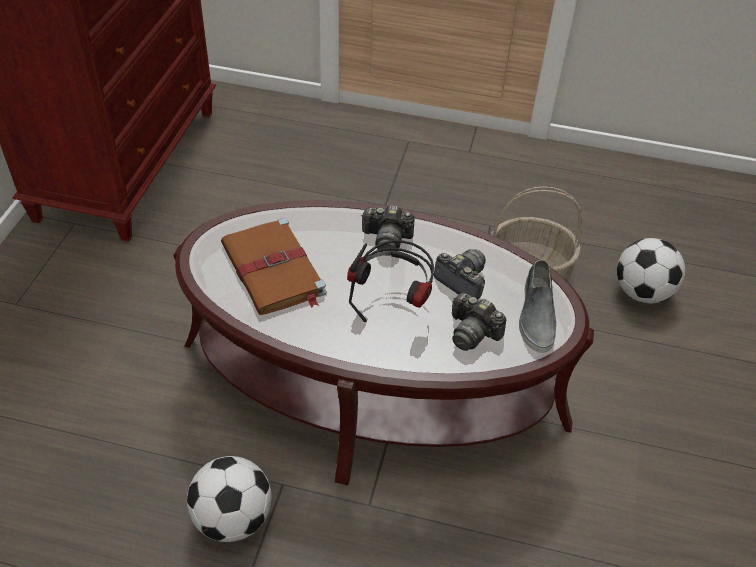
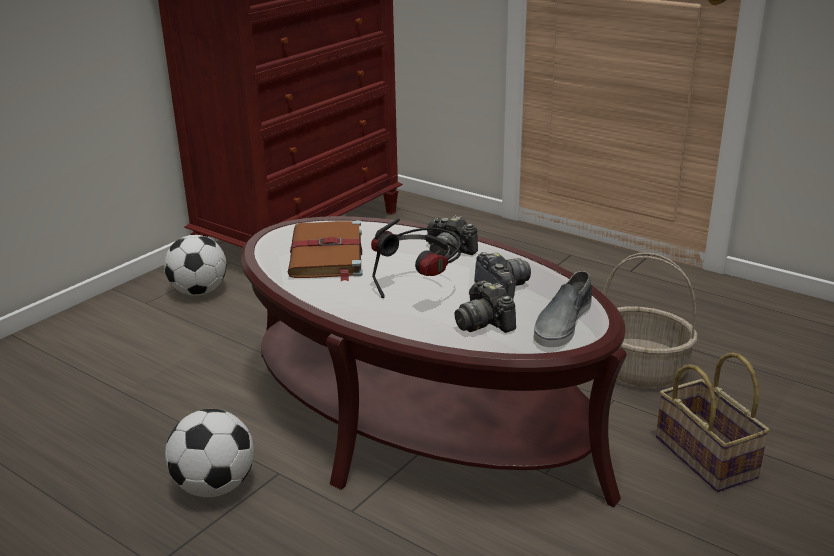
camera: 25 degrees right, 20 degrees down
football [617,238,685,303] -> football moved to [164,235,227,296]
none -> basket [656,352,770,492]

